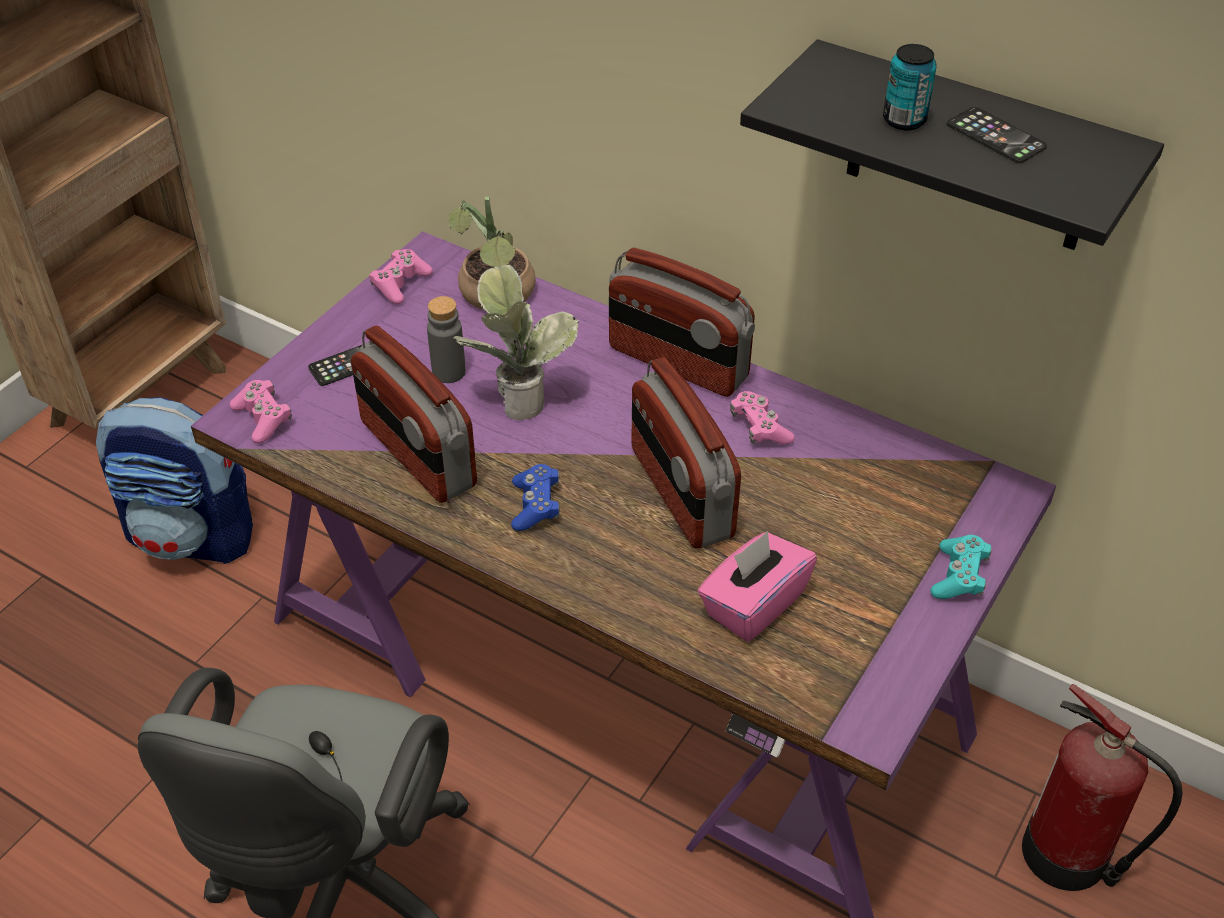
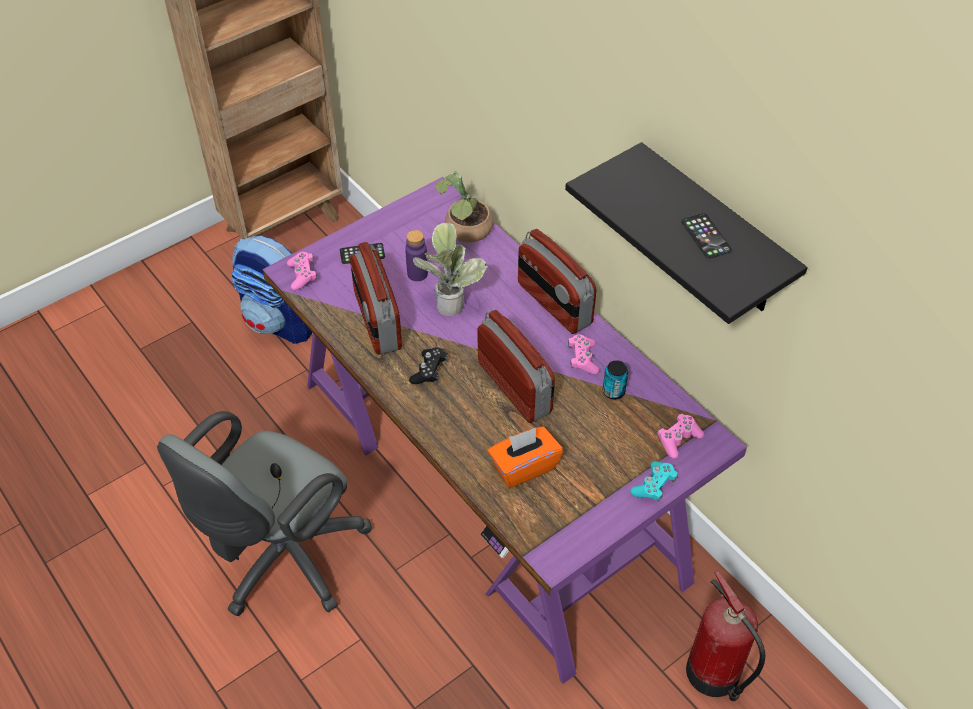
camera: 20 degrees right, 5 degrees up
pink game controller [369,249,433,304] -> pink game controller moved to [657,414,704,459]
grey bottle [427,296,466,383] -> purple bottle [405,230,428,281]
blue game controller [511,464,560,531] -> black game controller [409,347,448,384]
radio [631,357,741,549] -> radio turned 150 degrees clockwise [478,310,555,423]
pink tissue box [698,531,817,642] -> orange tissue box [488,426,563,488]
can [883,44,937,130] -> can moved to [603,360,628,399]

